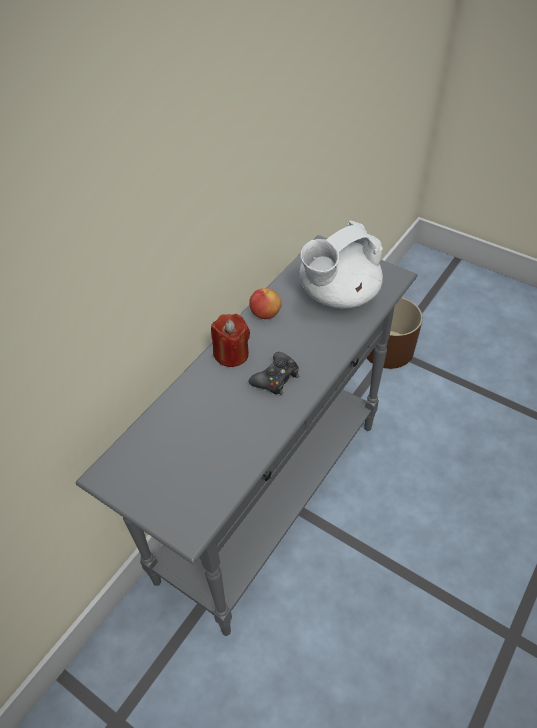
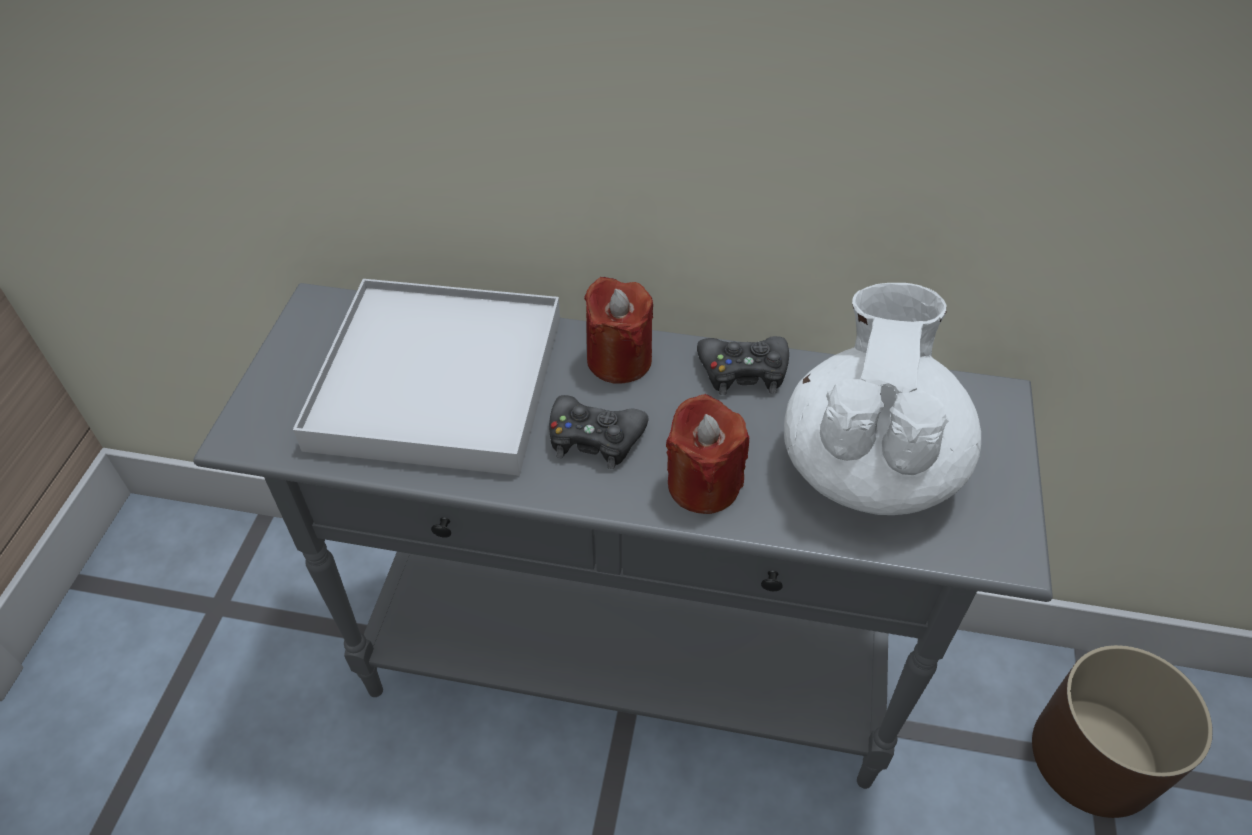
camera: 65 degrees right, 0 degrees up
apple [249,288,282,319] -> black game controller [697,336,789,395]
white teapot [300,221,383,309] -> white teapot turned 75 degrees clockwise [784,283,981,515]
none -> white tray [293,279,560,476]
none -> red candle [666,394,749,514]

